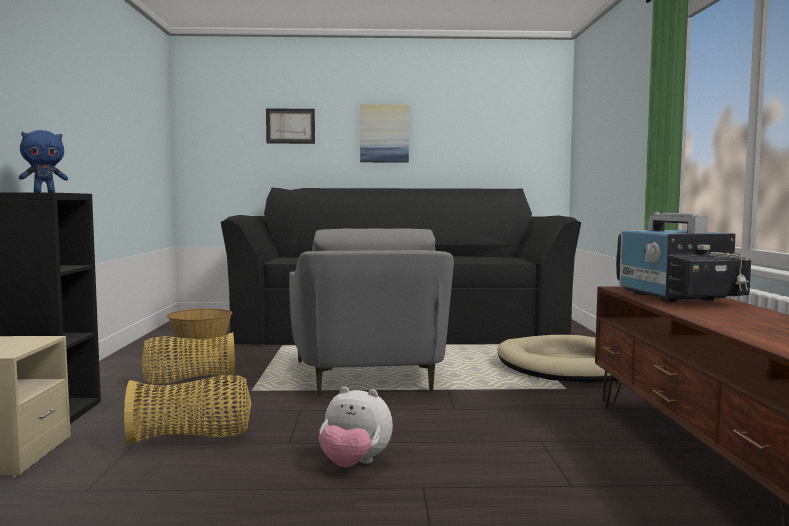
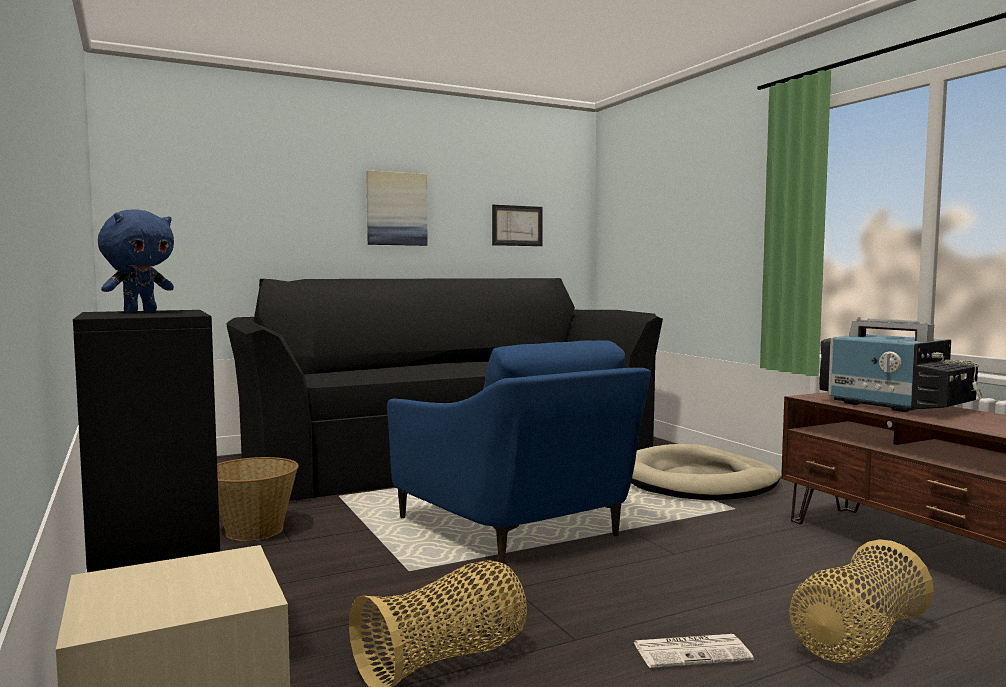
camera: 25 degrees left, 0 degrees up
basket [141,332,235,384] -> basket moved to [789,539,934,663]
picture [266,108,315,144] -> picture moved to [492,205,543,246]
grey armchair [289,228,454,396] -> blue armchair [387,340,651,563]
plush toy [319,387,393,467] -> newspaper [633,634,754,668]

